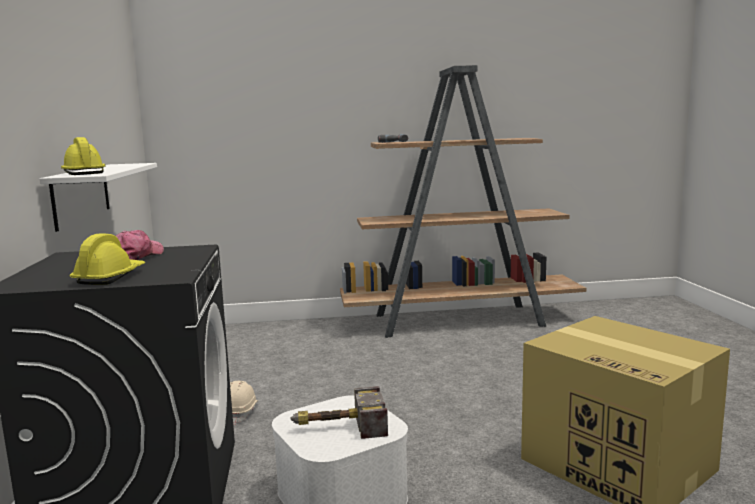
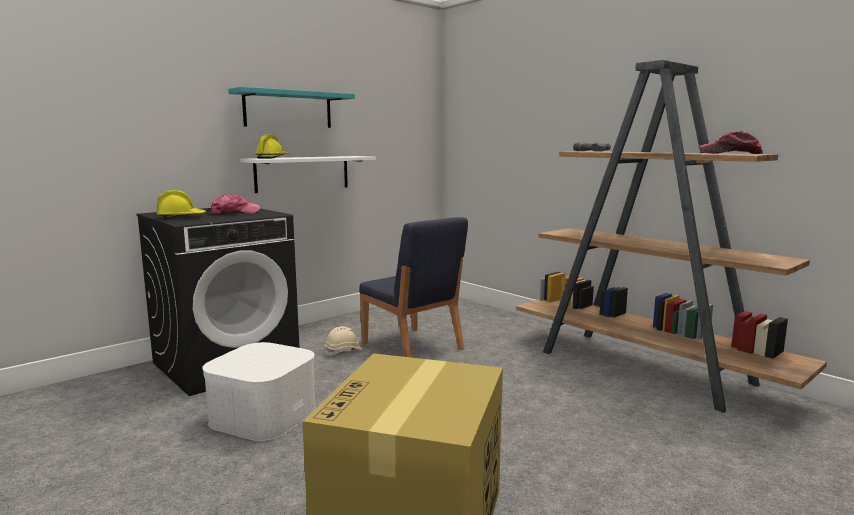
camera: 55 degrees right, 0 degrees up
hammer [291,386,388,439] -> none
none -> turquoise shelf [228,87,355,128]
none -> blue chair [359,217,468,358]
none -> cap [699,131,763,154]

